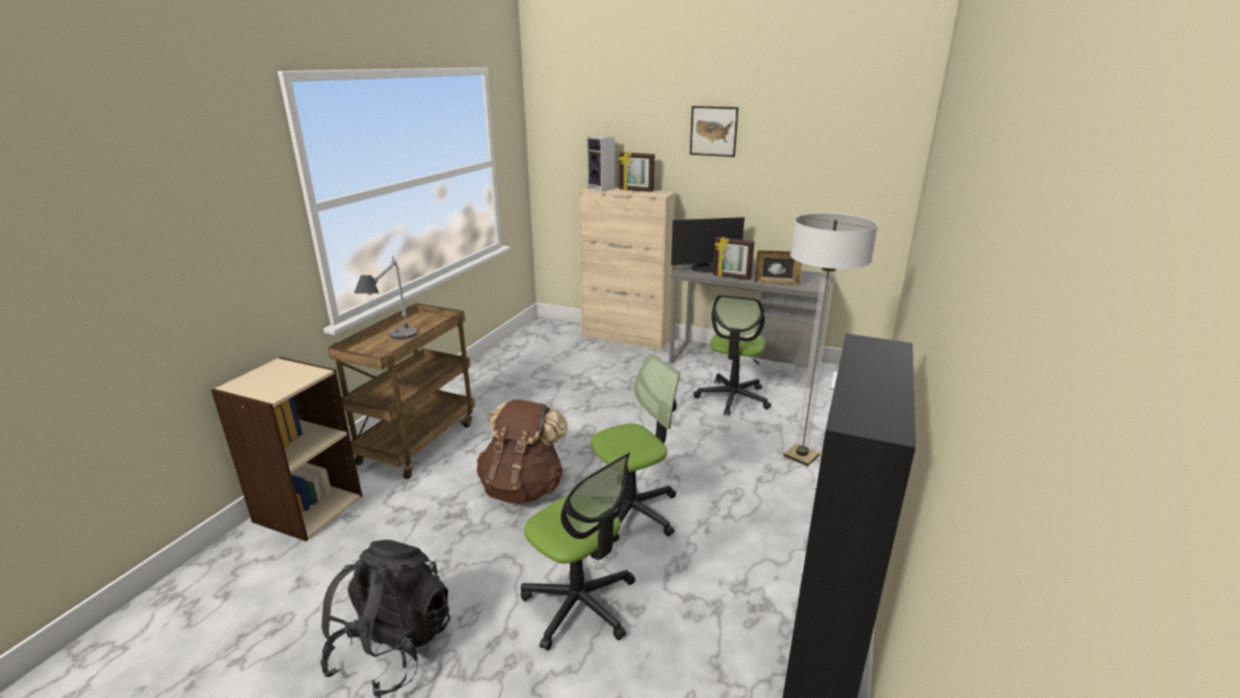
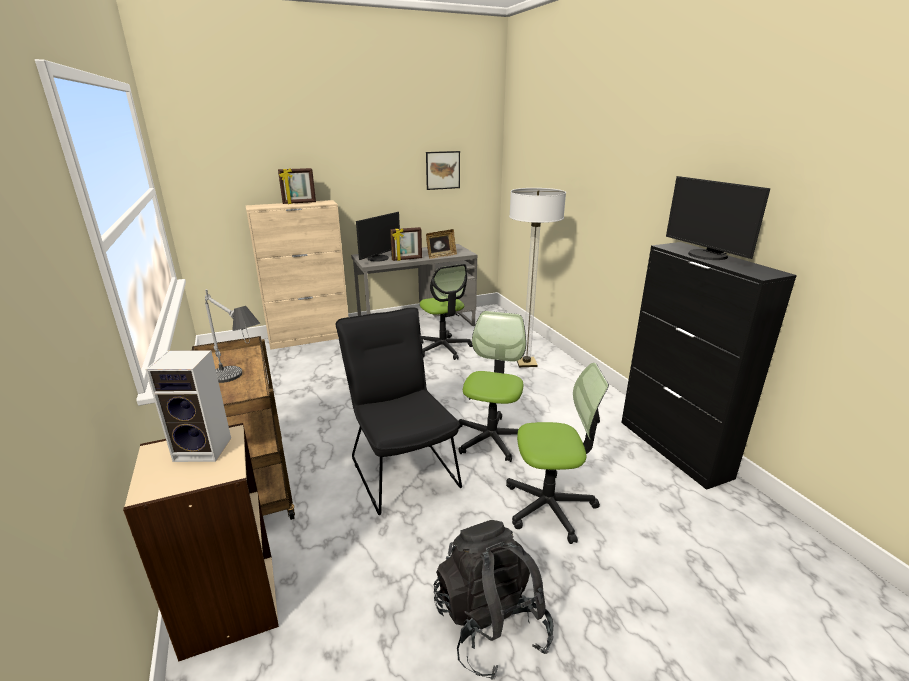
camera: 45 degrees left, 0 degrees up
brown backpack [477,399,568,504] -> black chair [335,308,462,515]
speaker [586,136,615,192] -> speaker moved to [145,350,231,462]
picture [690,106,739,157] -> picture moved to [426,151,460,190]
none -> monitor [666,176,770,260]

